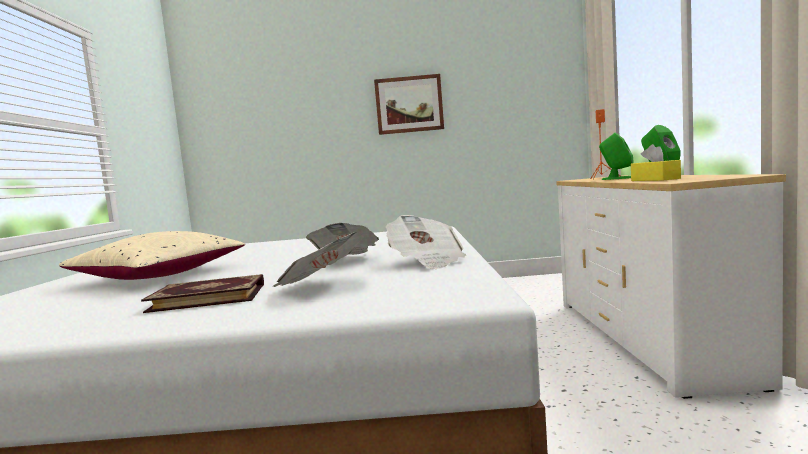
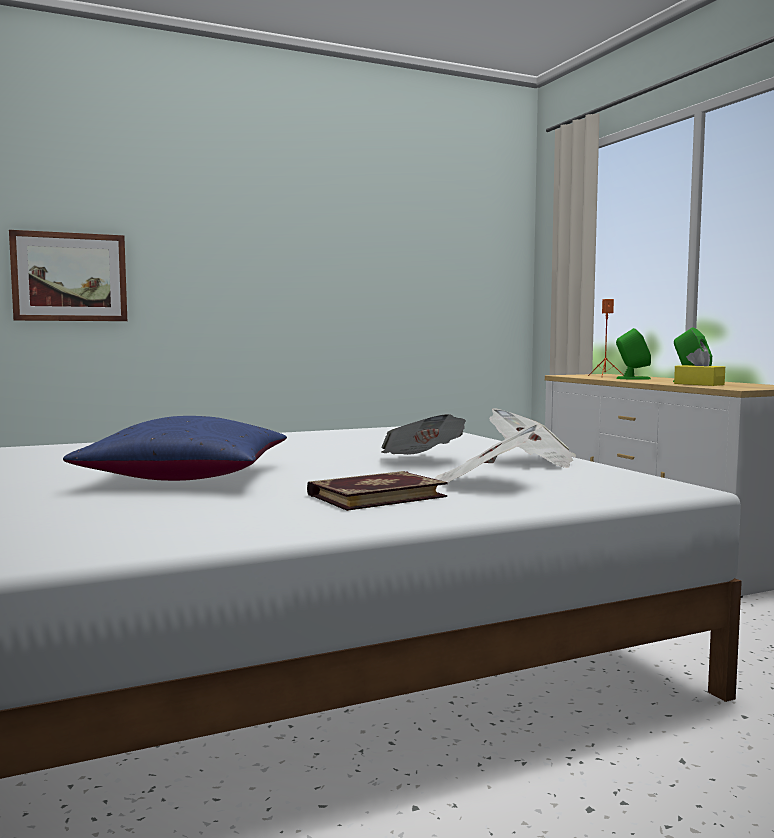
camera: 25 degrees left, 0 degrees up
beige pillow [59,231,245,280] -> blue pillow [63,416,287,481]
picture [374,74,444,135] -> picture moved to [9,230,127,321]

